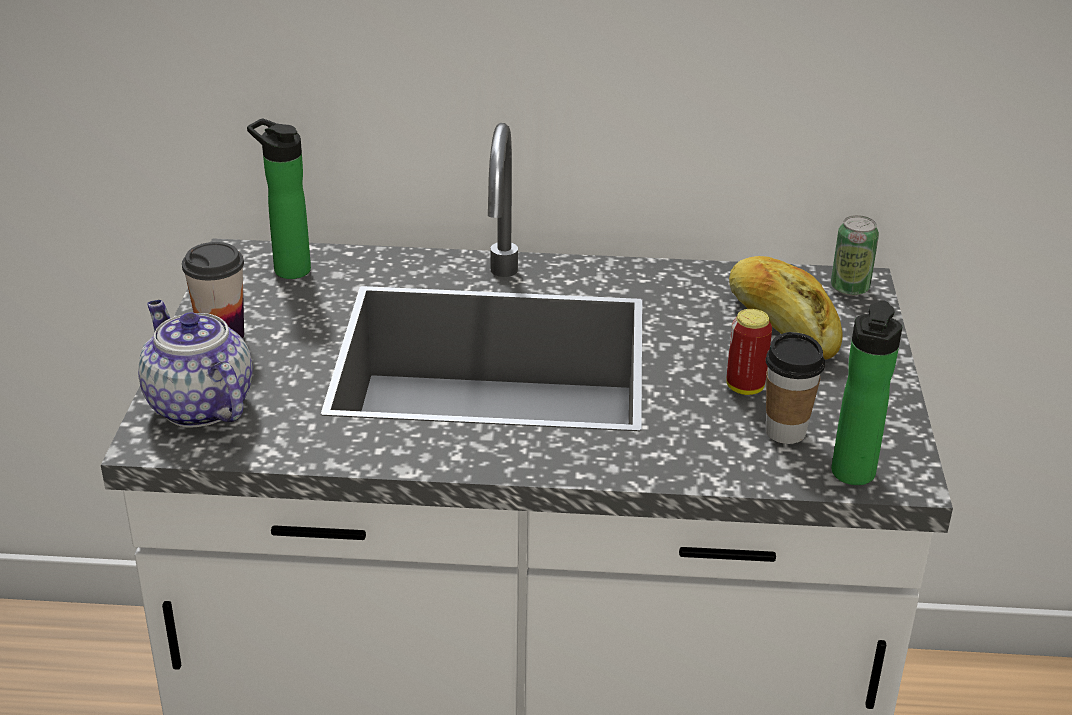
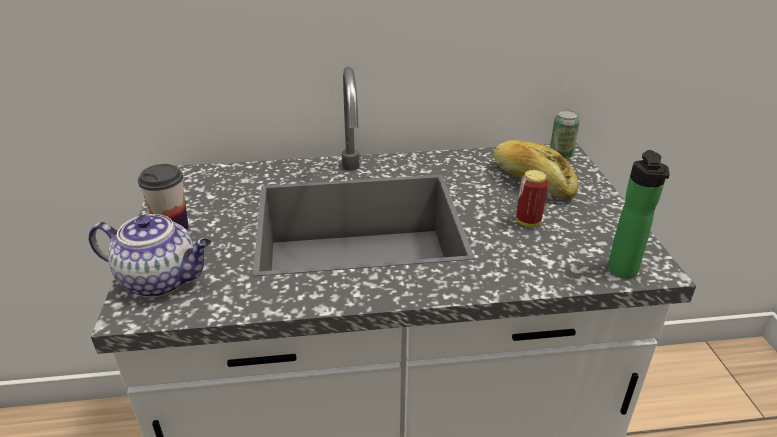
camera: 10 degrees left, 0 degrees up
teapot [138,300,253,428] -> teapot turned 150 degrees clockwise [89,214,211,297]
bottle [247,118,311,279] -> none
cup [766,332,825,444] -> none

